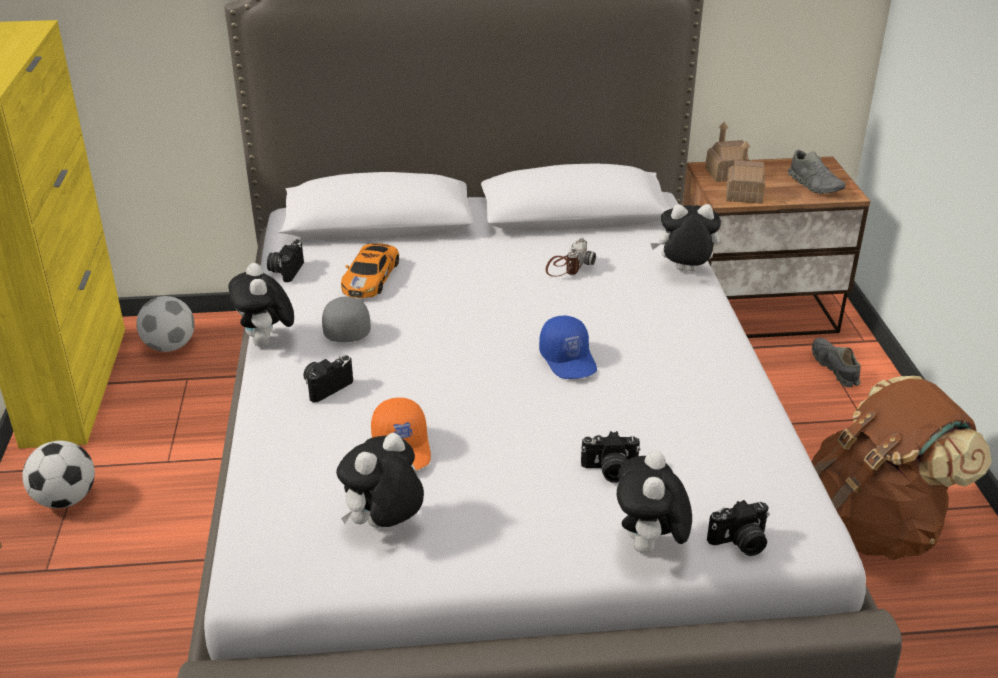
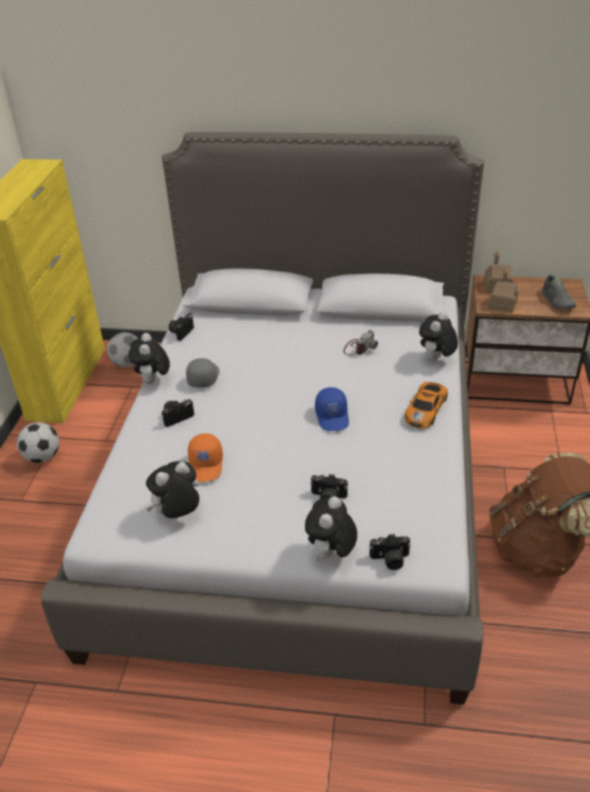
camera: 15 degrees right, 5 degrees up
toy car [341,243,399,298] -> toy car moved to [405,382,448,428]
plush toy [650,204,721,272] -> plush toy turned 75 degrees counterclockwise [419,311,458,361]
grey shoe [812,338,861,387] -> none

